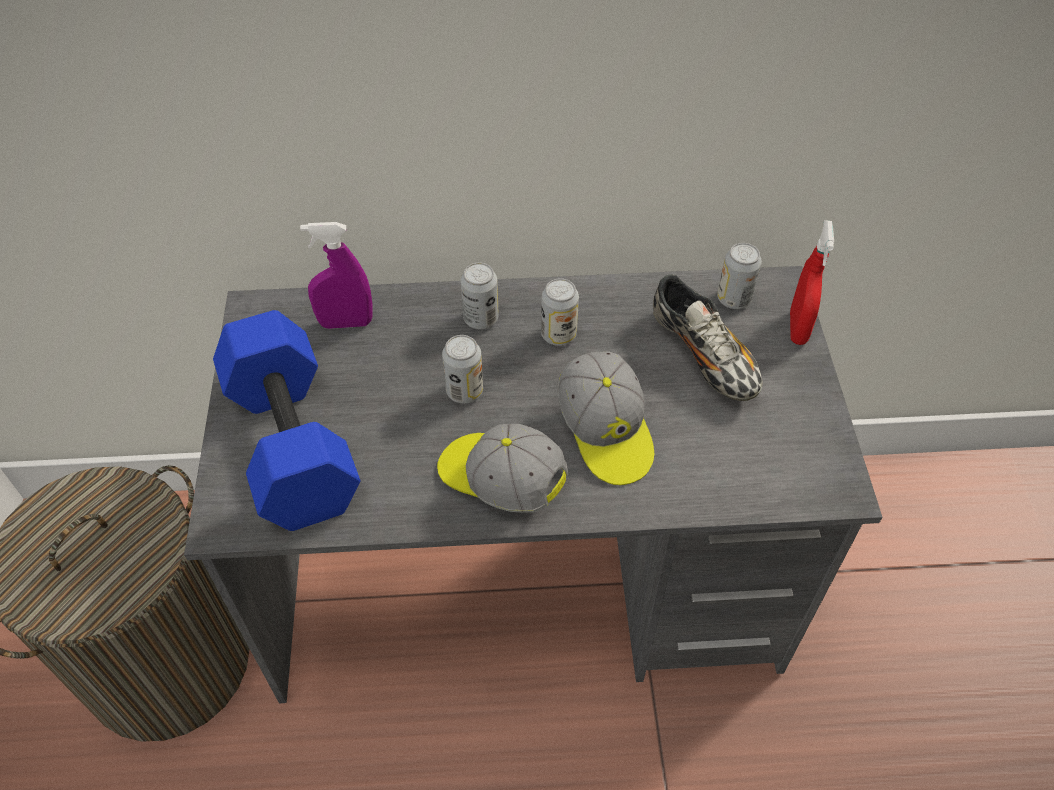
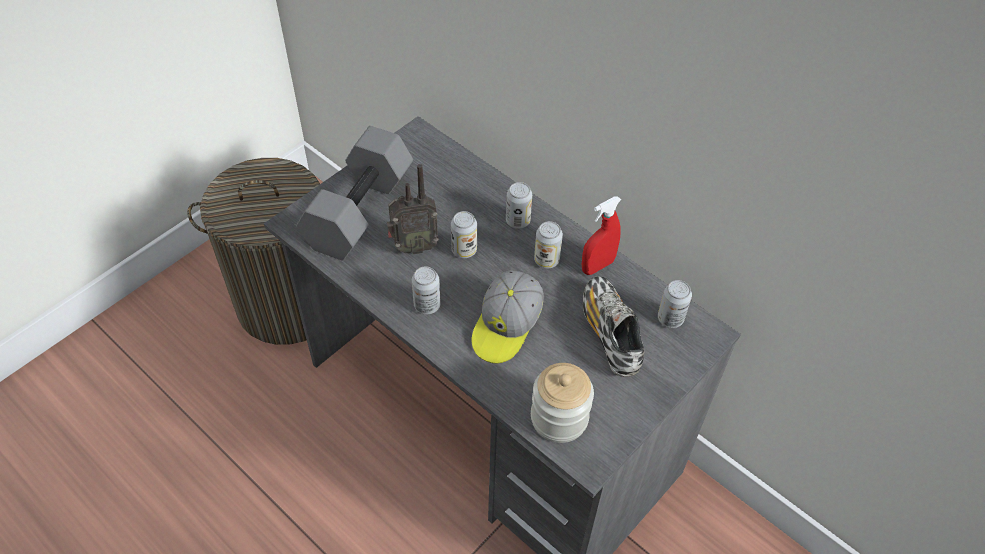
camera: 45 degrees right, 0 degrees up
blue dumbbell [213,310,361,531] -> grey dumbbell [296,126,413,260]
purple spray bottle [300,222,373,329] -> none
cap [437,424,568,513] -> can [412,266,440,314]
shoe [653,274,762,401] -> shoe turned 150 degrees clockwise [583,276,644,377]
red spray bottle [790,220,834,345] -> red spray bottle moved to [582,196,621,275]
none -> radio [387,164,439,254]
none -> jar [531,363,594,443]

